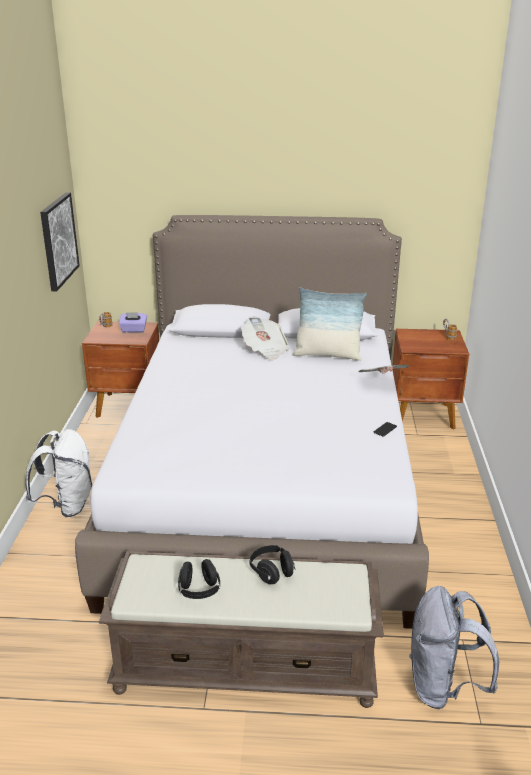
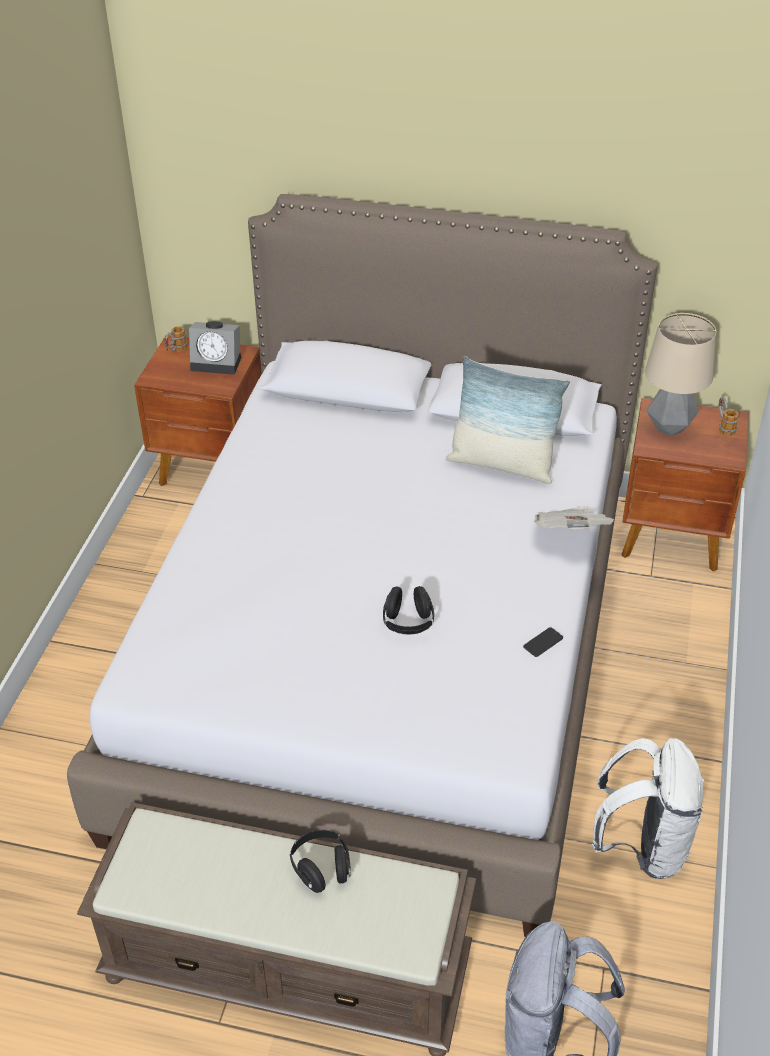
camera: 10 degrees right, 15 degrees up
white backpack [25,429,92,518] -> white backpack moved to [592,738,705,879]
picture [40,193,80,291] -> none
purple tissue box [119,312,147,333] -> alarm clock [189,321,241,375]
black headphones [178,559,220,599] -> black headphones moved to [383,586,434,634]
newspaper [241,316,289,361] -> none
none -> table lamp [645,313,716,436]

